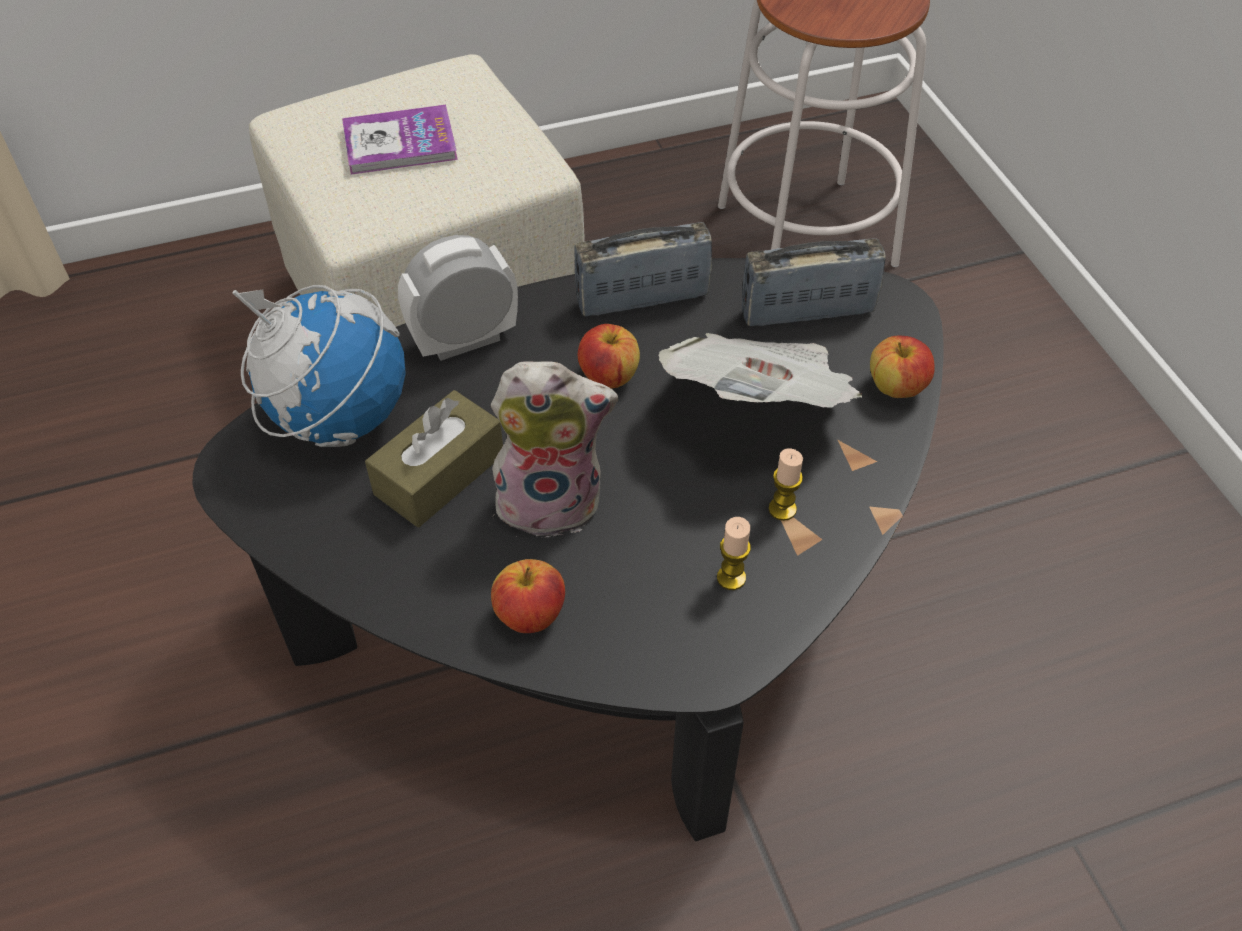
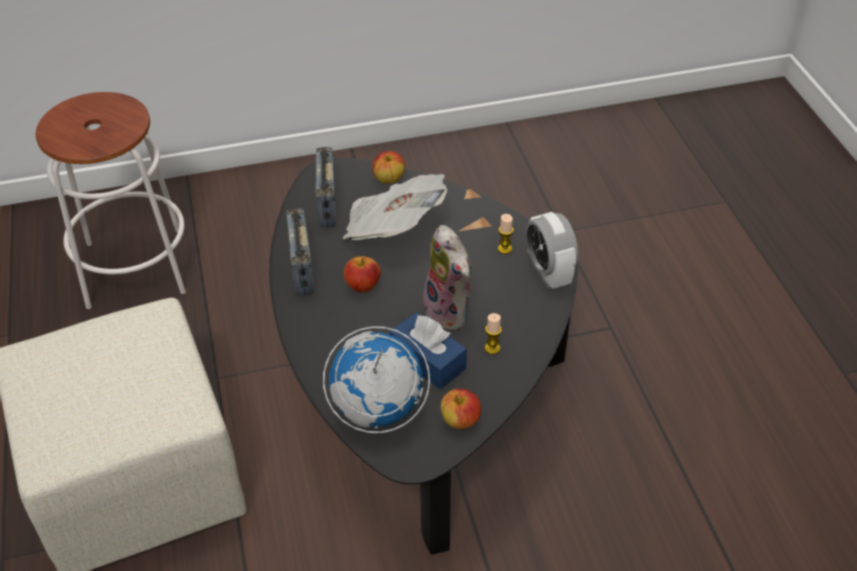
camera: 85 degrees left, 5 degrees down
book [342,105,458,175] -> none
brown tissue box [365,390,503,527] -> blue tissue box [390,312,467,389]
alarm clock [398,235,518,361] -> alarm clock moved to [526,212,578,289]
plush toy [489,361,618,538] -> plush toy turned 150 degrees clockwise [423,225,473,331]
apple [491,559,565,633] -> apple moved to [441,388,481,429]
candle [769,448,803,521] -> candle moved to [485,313,502,355]

